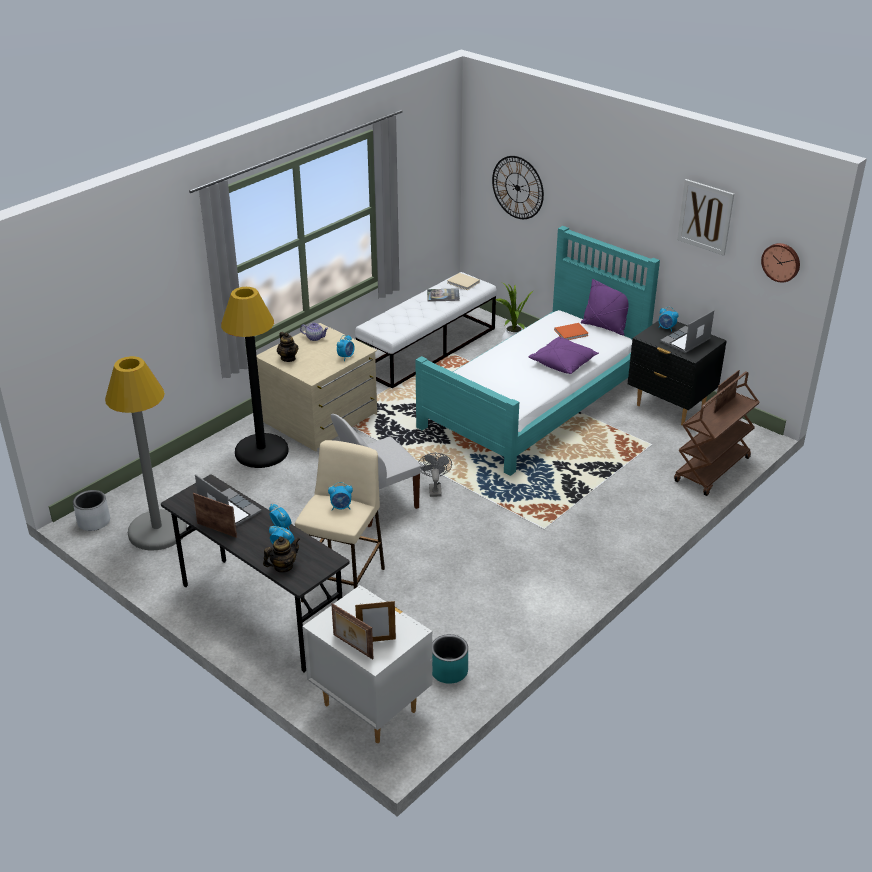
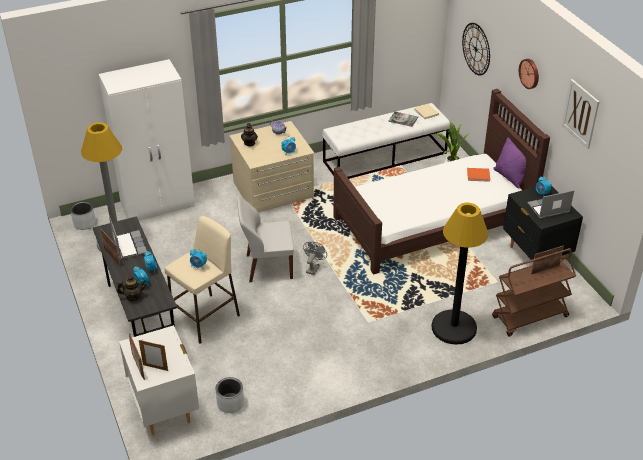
camera: 25 degrees right, 5 degrees up
black floor lamp [221,287,289,468] -> black floor lamp moved to [432,203,488,345]
turquoise bed [415,226,660,476] -> brown bed [333,89,550,275]
turquoise planter [432,634,468,684] -> grey planter [216,377,244,413]
purple pillow [529,336,599,374] -> none
wall clock [761,243,800,282] -> wall clock moved to [519,59,539,89]
none -> white wardrobe [99,59,195,220]

